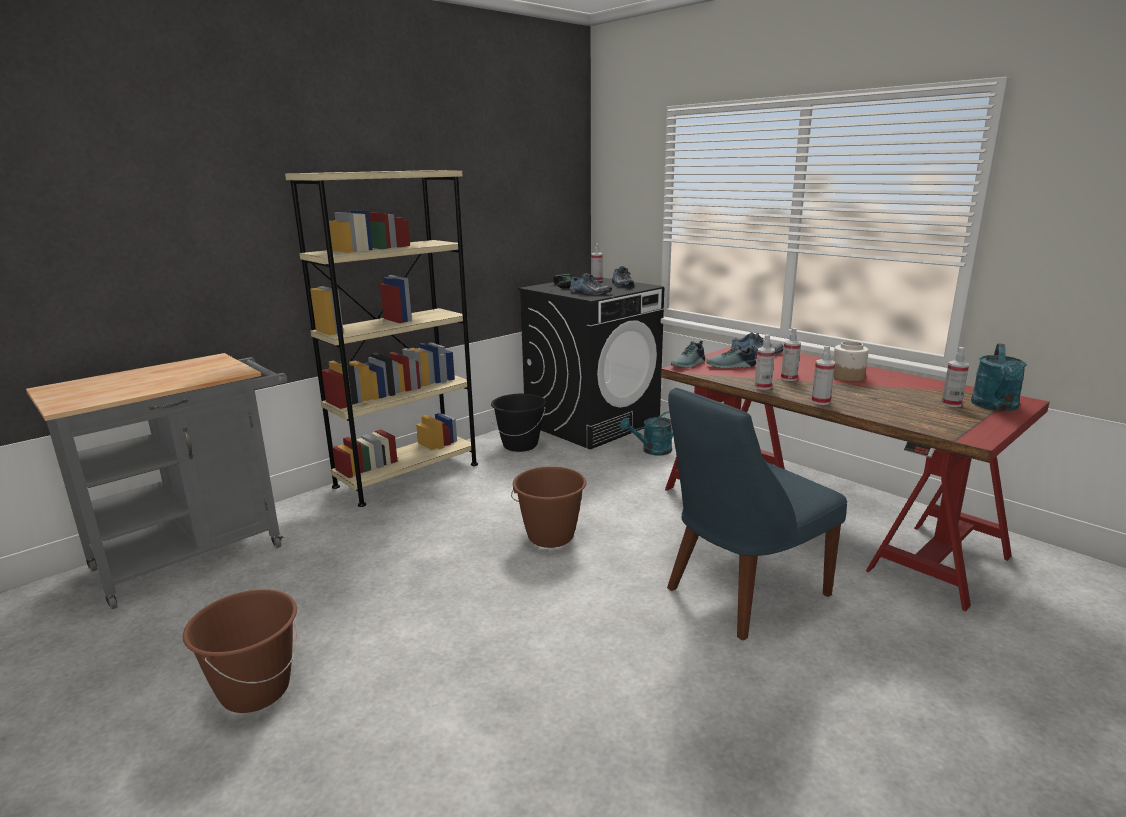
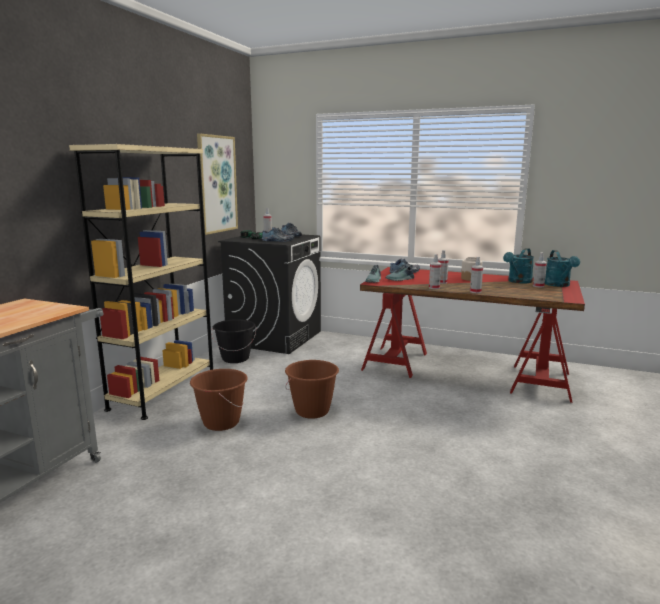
camera: 25 degrees left, 5 degrees down
brown bucket [183,589,298,713] -> brown bucket moved to [190,369,248,431]
turquoise watering can [620,411,673,456] -> turquoise watering can moved to [503,248,534,283]
blue chair [667,388,847,640] -> none
none -> picture [197,133,238,235]

